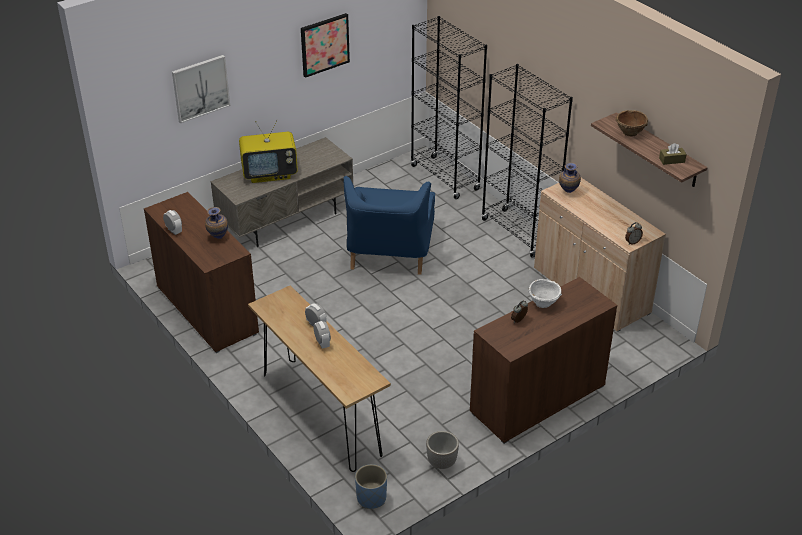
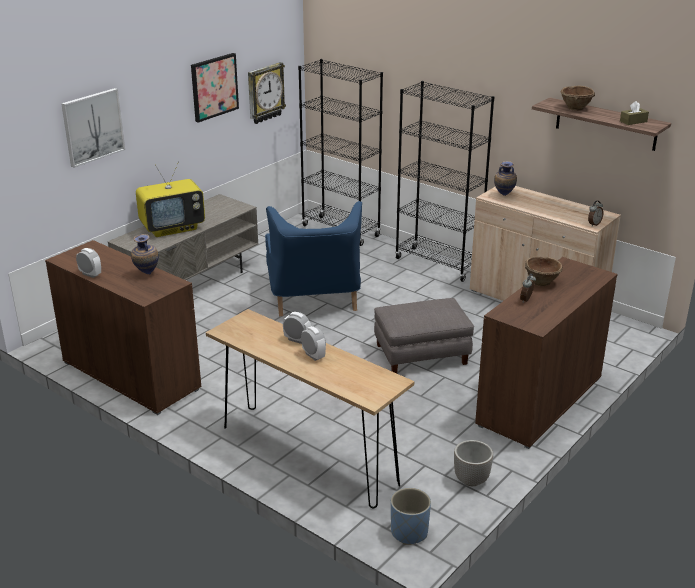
camera: 15 degrees left, 10 degrees down
white bowl [528,279,562,308] -> brown bowl [525,256,563,286]
none -> wall clock [248,62,286,124]
none -> grey ottoman [374,298,474,374]

